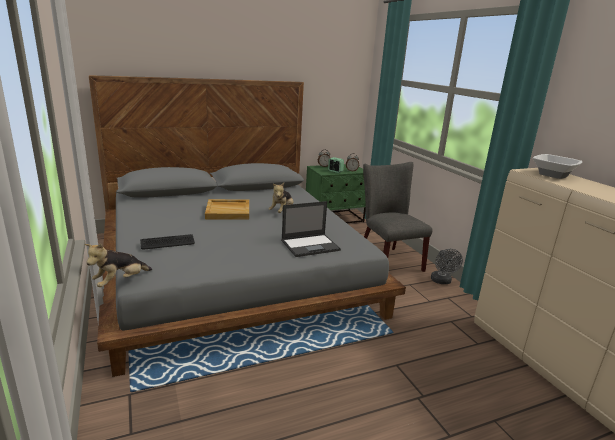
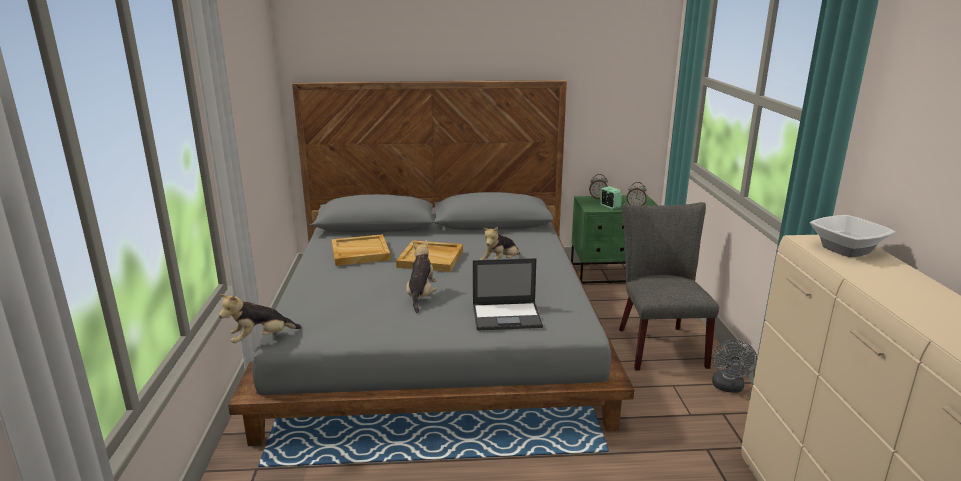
camera: 20 degrees right, 0 degrees up
keyboard [140,234,195,249] -> none
none -> beige tray [331,234,391,266]
none -> plush toy [406,240,437,313]

